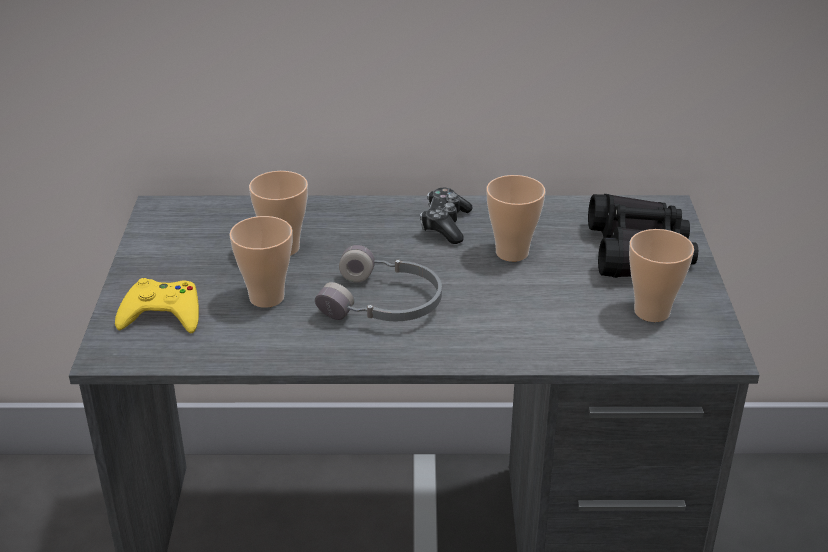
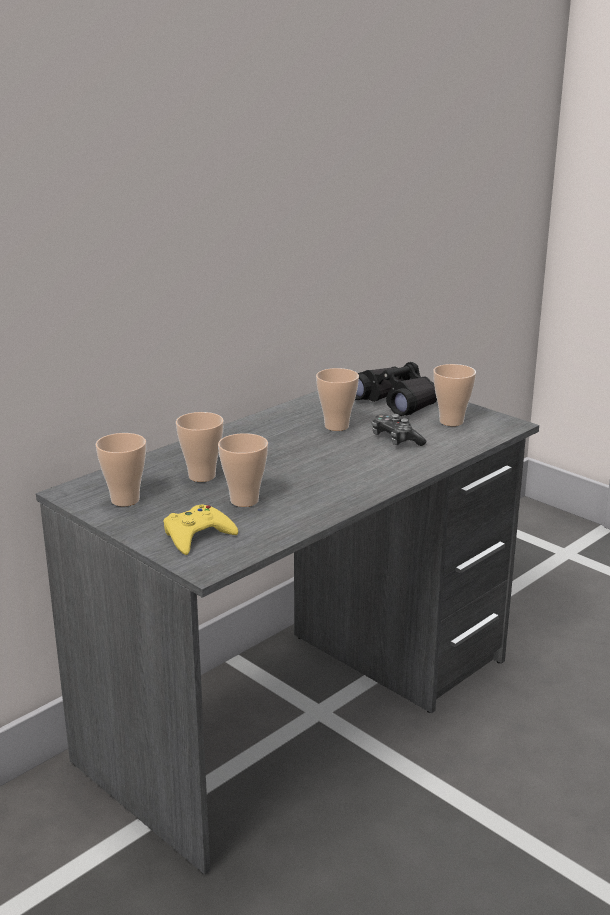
camera: 45 degrees left, 10 degrees down
grey headphones [315,245,442,321] -> none
game controller [420,188,473,244] -> game controller moved to [372,414,426,446]
none -> cup [95,433,146,506]

